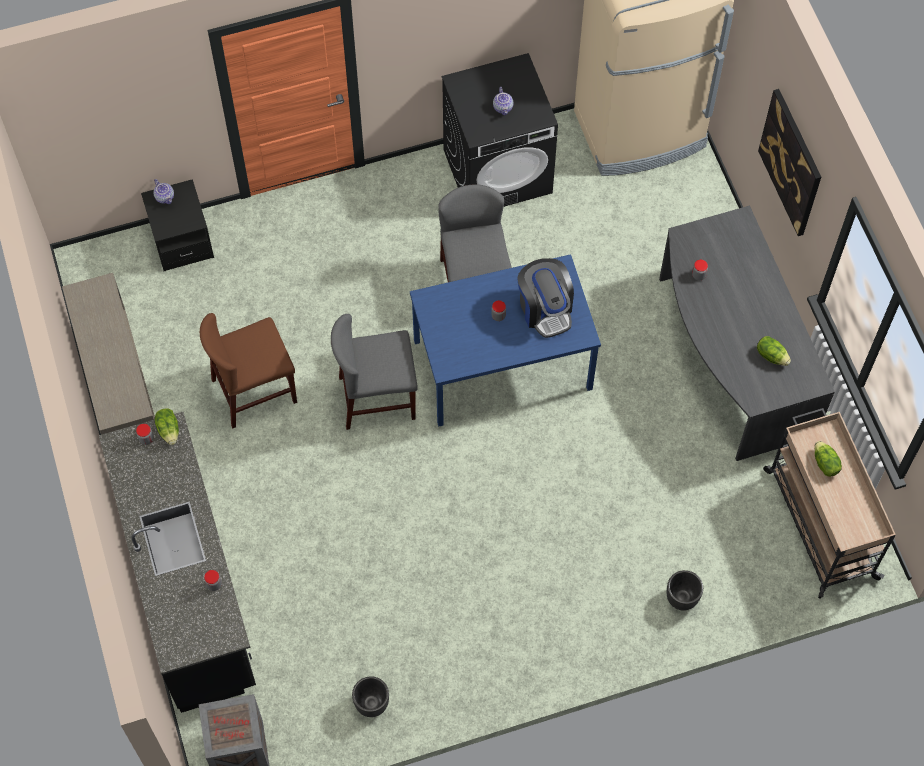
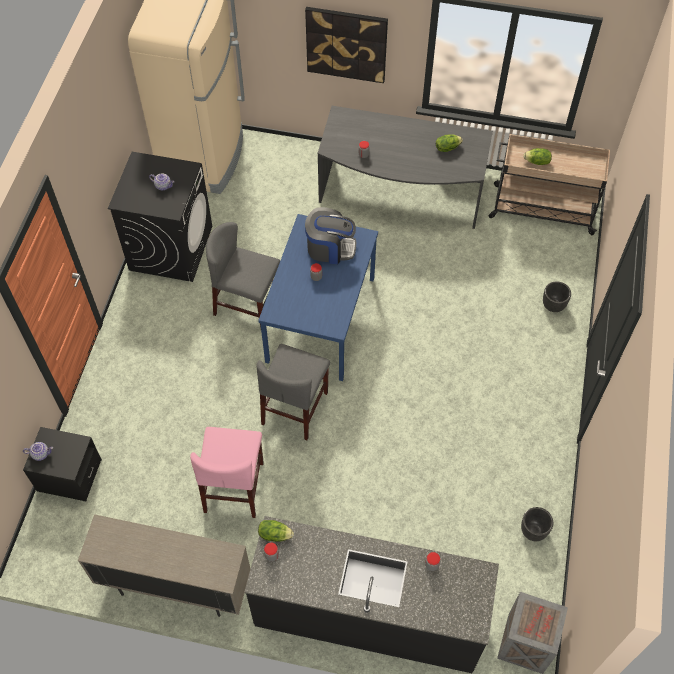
camera: 60 degrees left, 5 degrees down
brown chair [200,313,297,429] -> pink chair [190,427,264,518]

